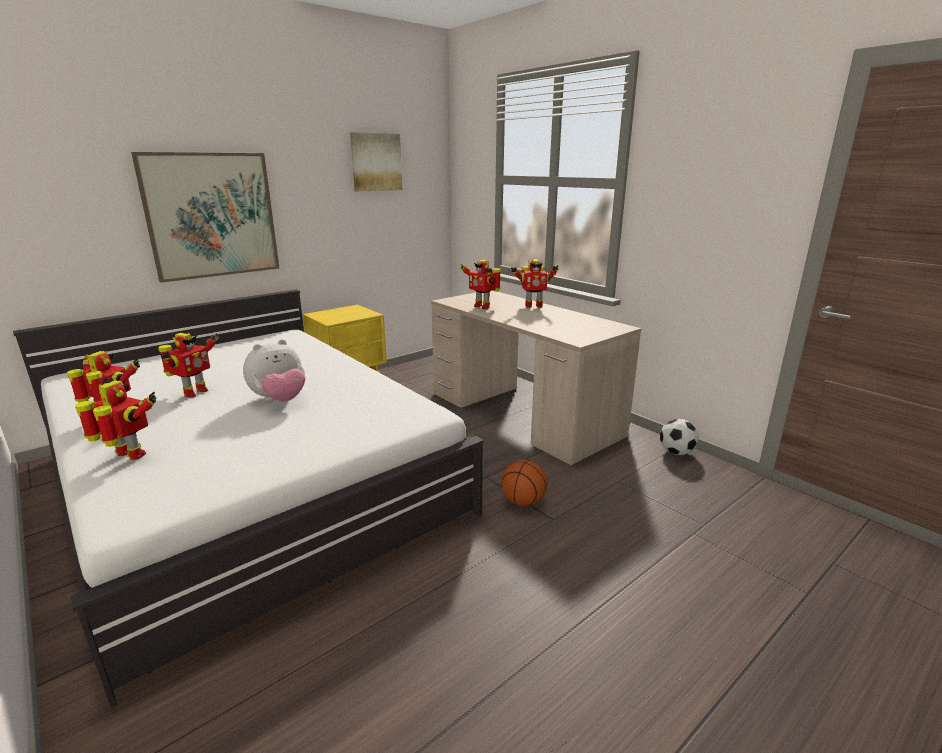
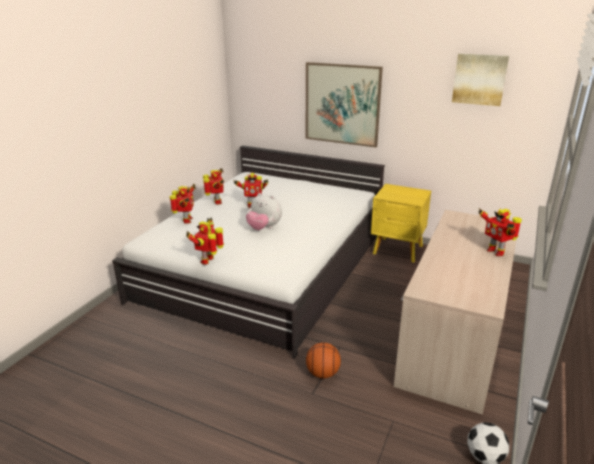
camera: 65 degrees right, 5 degrees up
toy robot [460,260,501,309] -> toy robot moved to [186,217,224,265]

